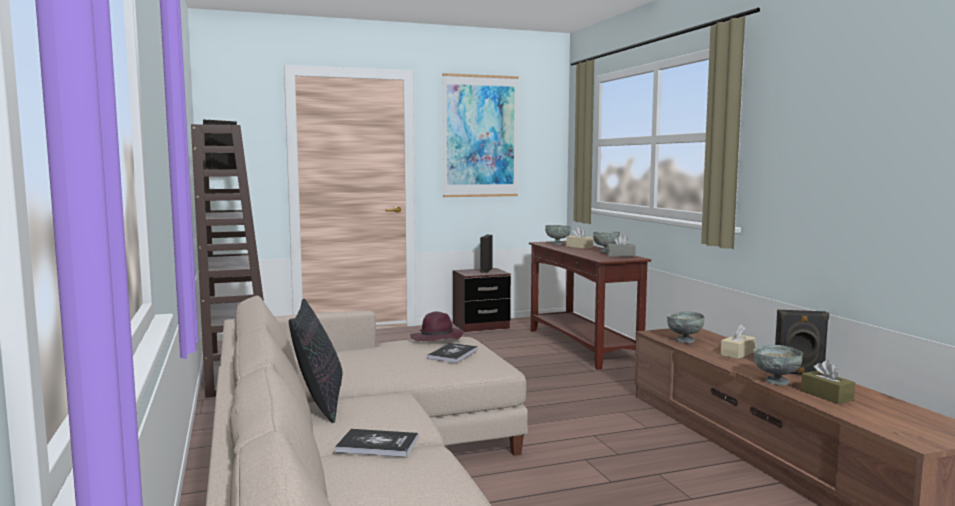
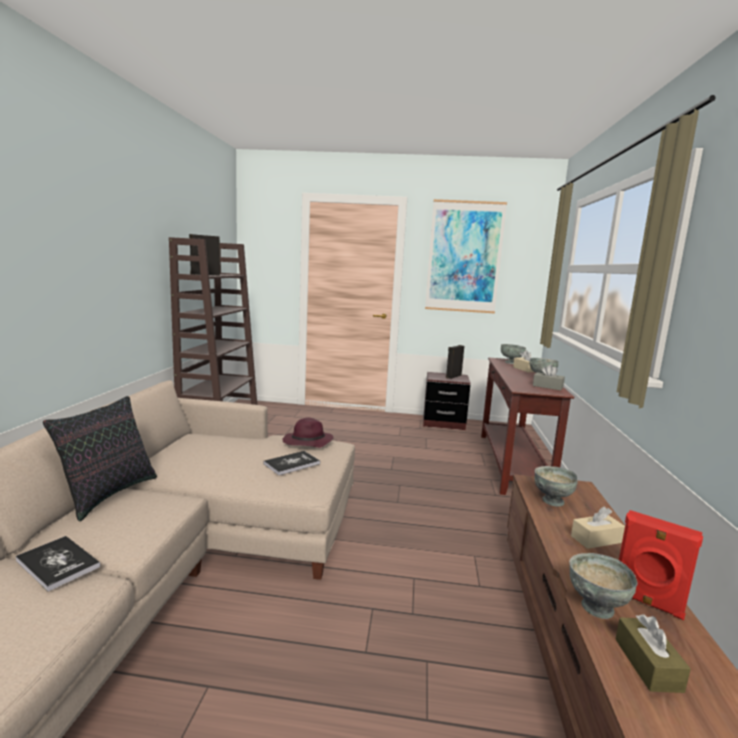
camera: 25 degrees right, 5 degrees up
black speaker [775,310,829,374] -> red speaker [619,510,703,620]

